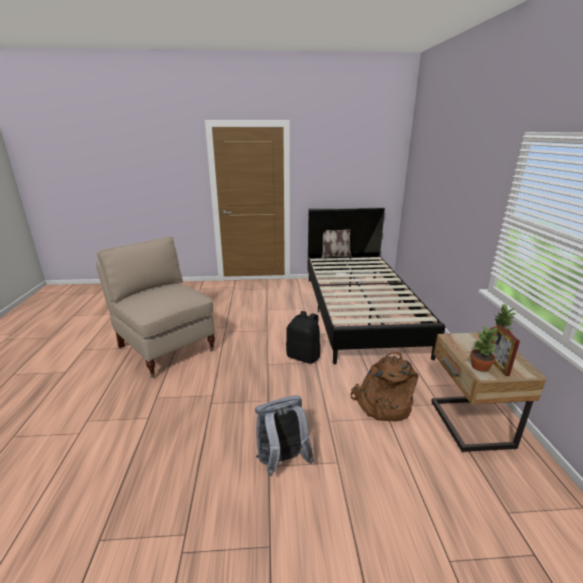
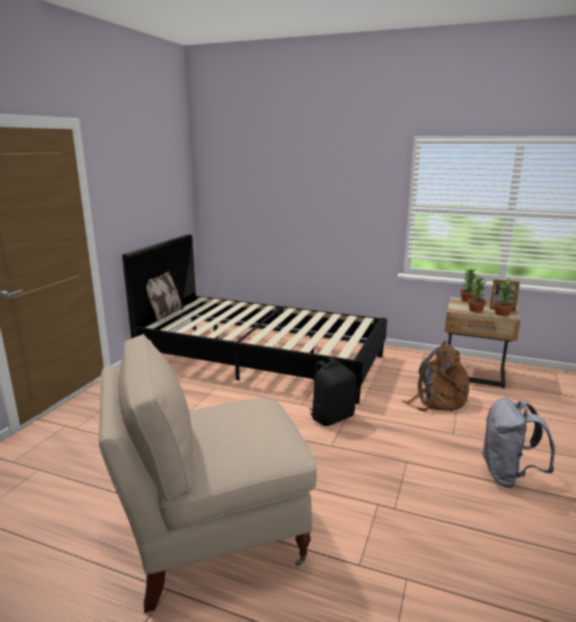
camera: 65 degrees left, 5 degrees down
none -> potted plant [468,276,487,312]

